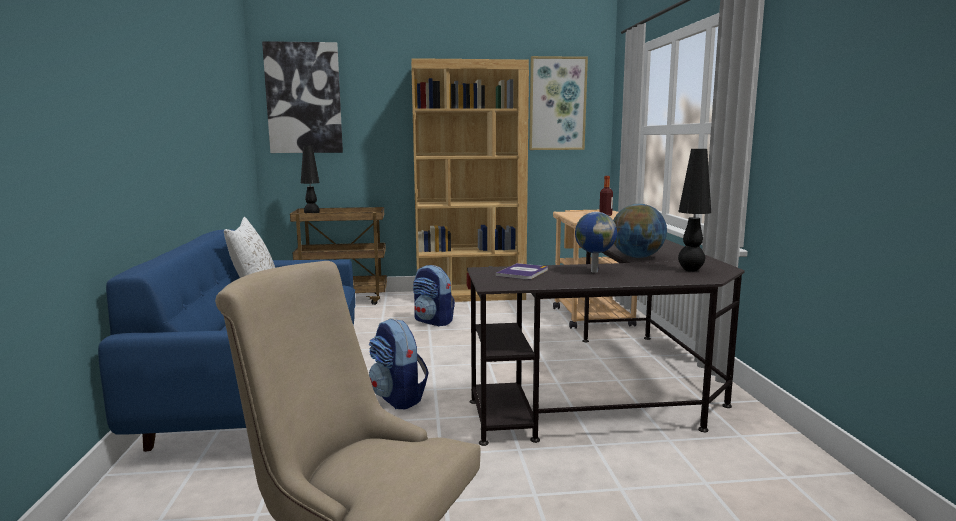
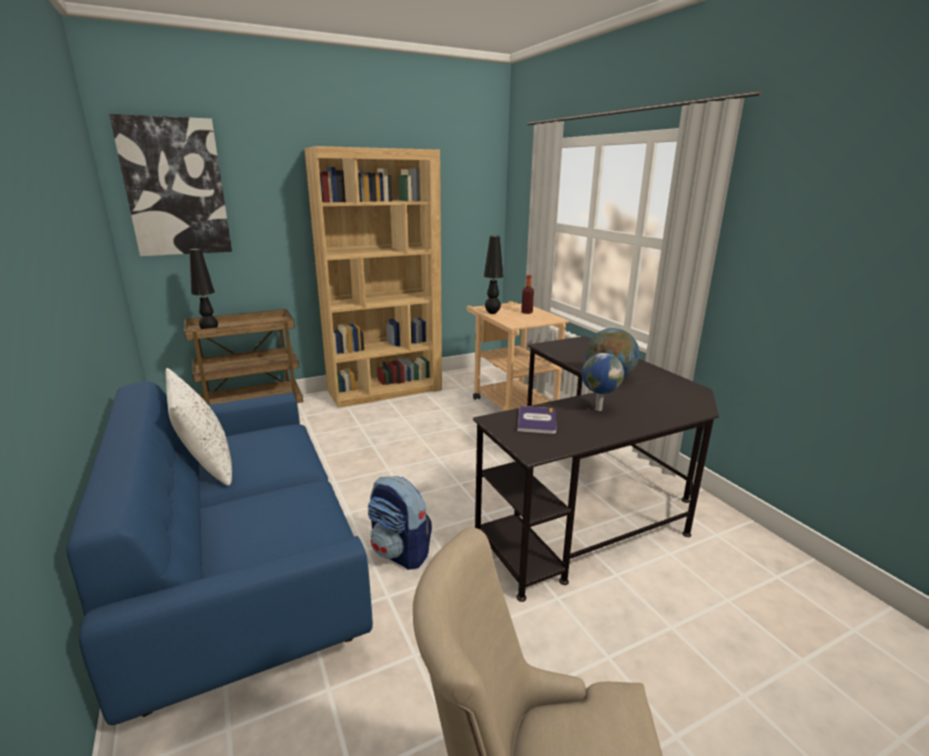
camera: 20 degrees left, 10 degrees up
backpack [413,265,455,327] -> none
picture [529,56,588,150] -> none
black table lamp [678,149,711,272] -> black table lamp moved to [484,235,504,314]

